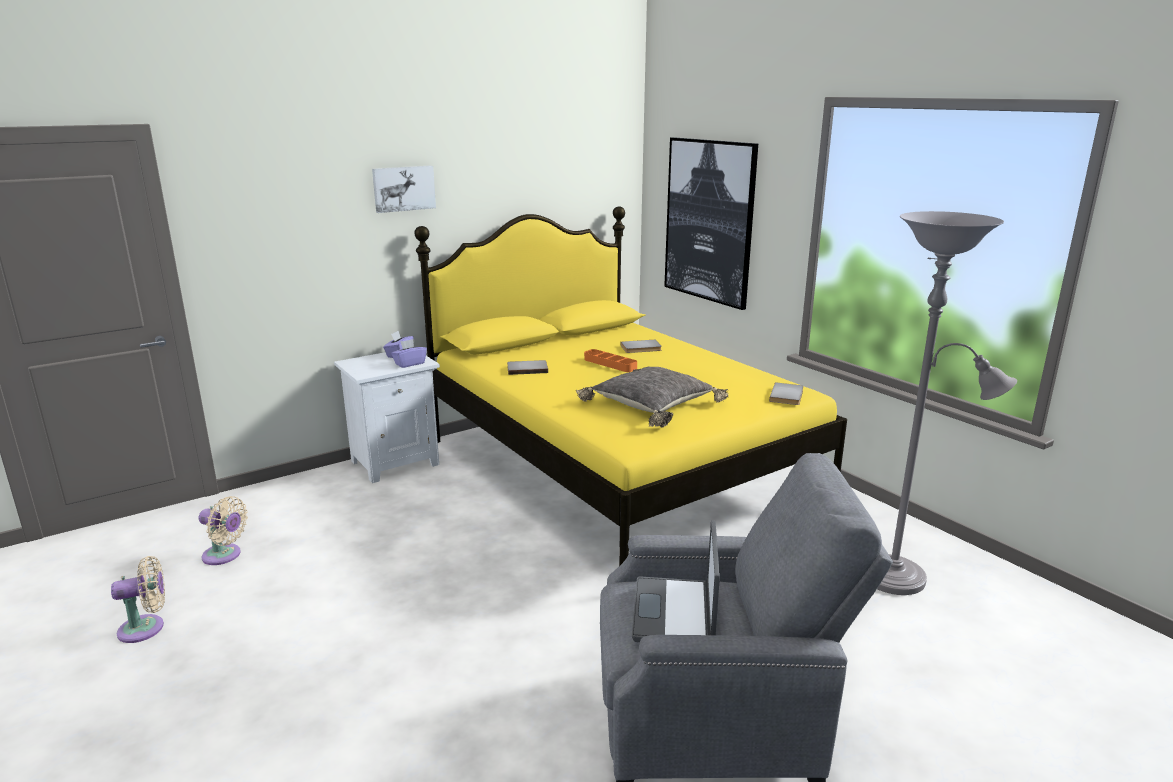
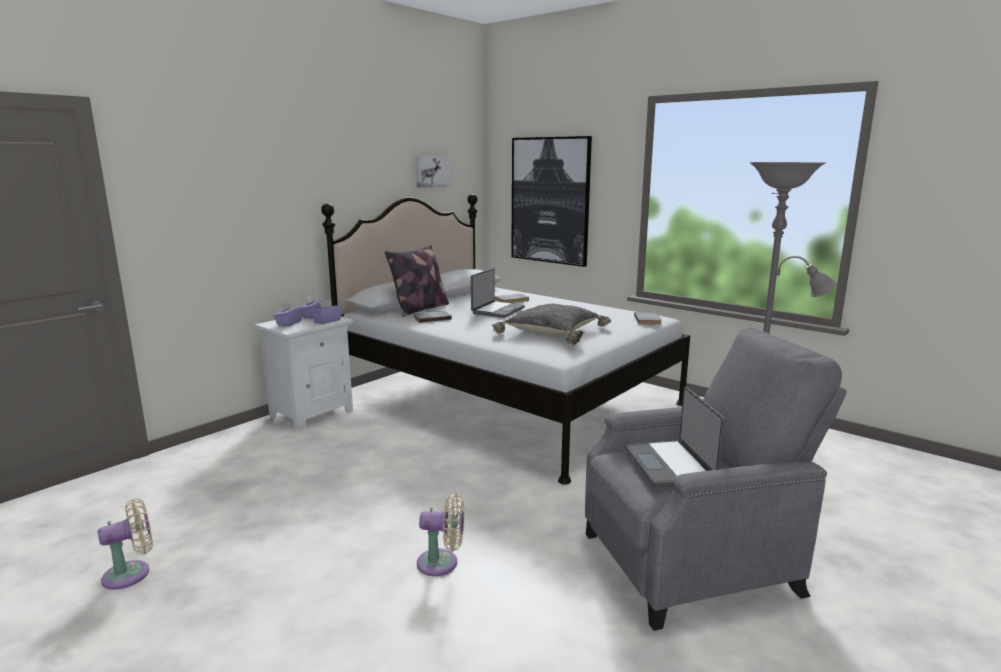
camera: 15 degrees left, 5 degrees down
beige fan [199,496,248,565] -> beige fan moved to [417,493,464,576]
picture [372,165,436,213] -> picture moved to [415,156,452,188]
yellow bed [414,206,847,566] -> white bed [321,194,690,485]
orange tray [584,349,637,372] -> laptop [471,268,525,318]
none -> purple tissue box [273,301,303,326]
none -> pillow [385,245,449,317]

